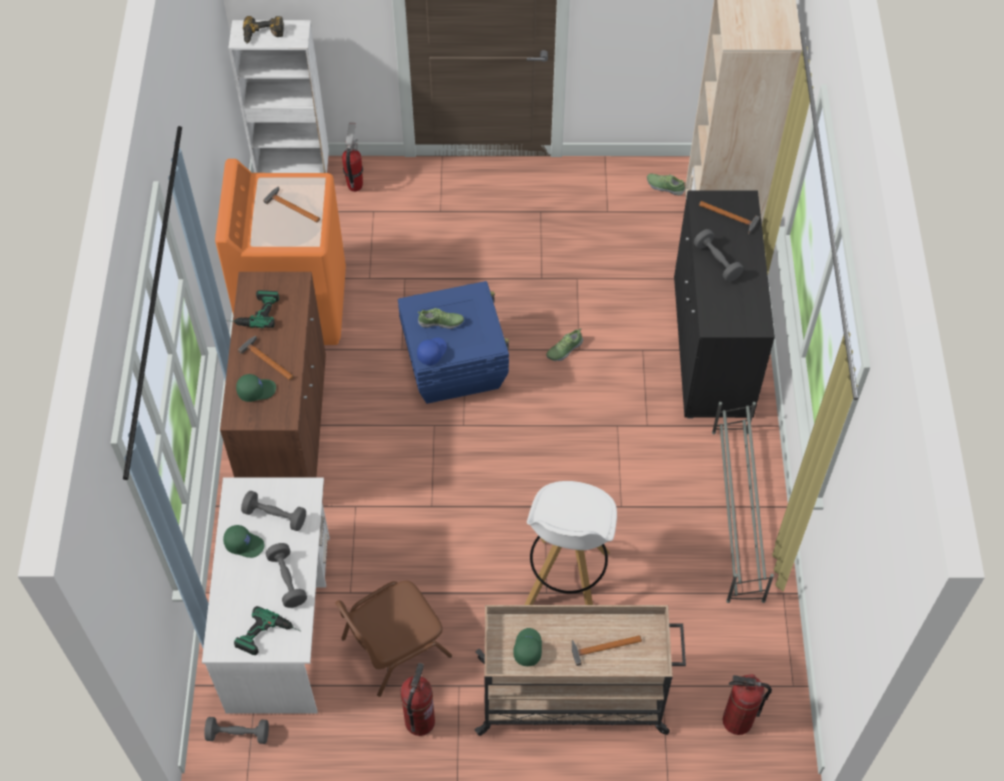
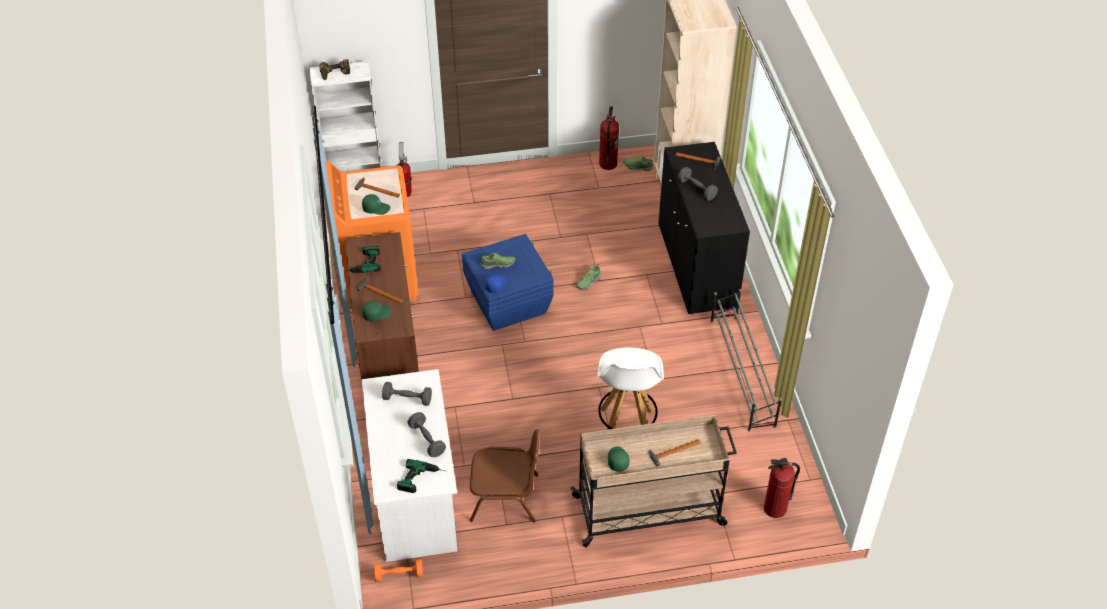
camera: 10 degrees left, 10 degrees down
grey dumbbell [204,717,269,744] -> orange dumbbell [374,559,423,582]
green cap [223,525,265,558] -> green cap moved to [362,194,390,215]
brown chair [335,581,452,697] -> brown chair turned 135 degrees counterclockwise [470,429,540,522]
fire extinguisher [400,663,435,736] -> fire extinguisher moved to [599,106,619,170]

